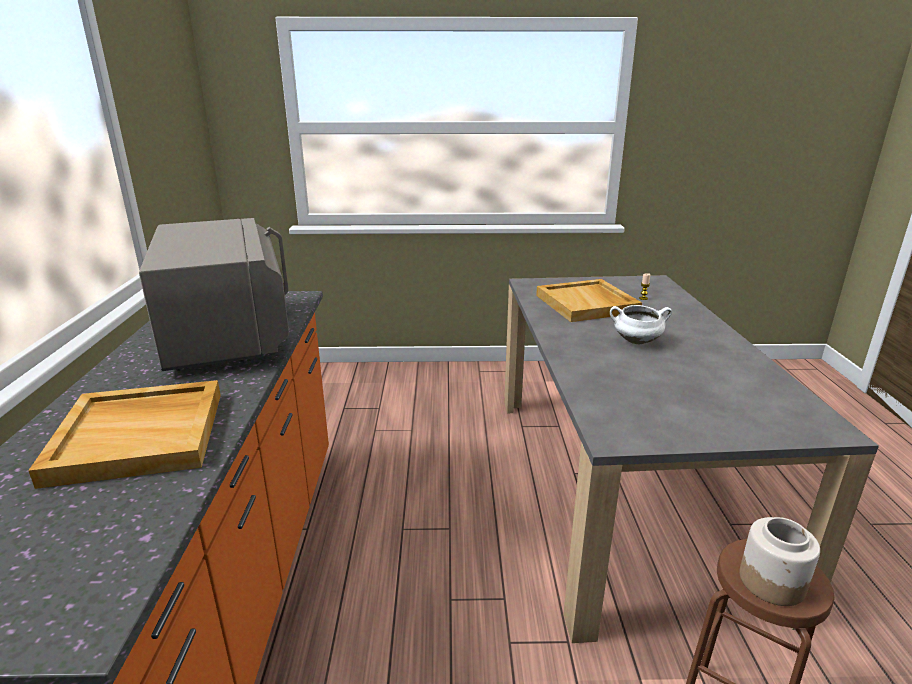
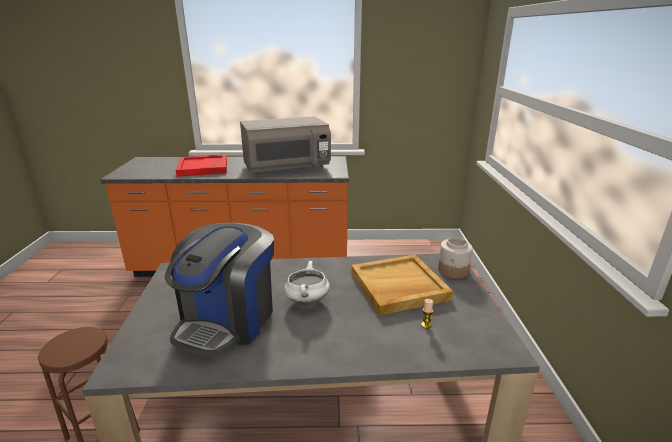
camera: 90 degrees right, 0 degrees up
beige tray [28,380,221,489] -> red tray [176,155,227,177]
jar [739,517,820,606] -> jar moved to [438,237,473,279]
none -> coffee machine [164,223,274,357]

